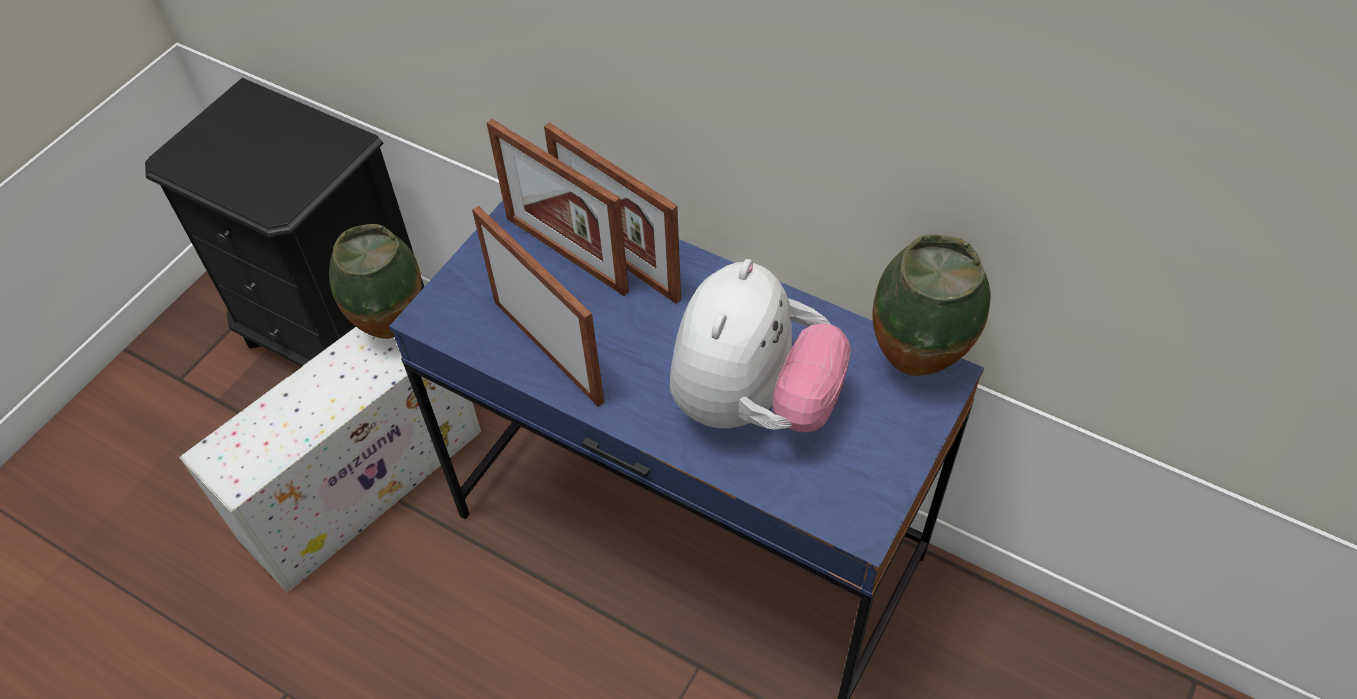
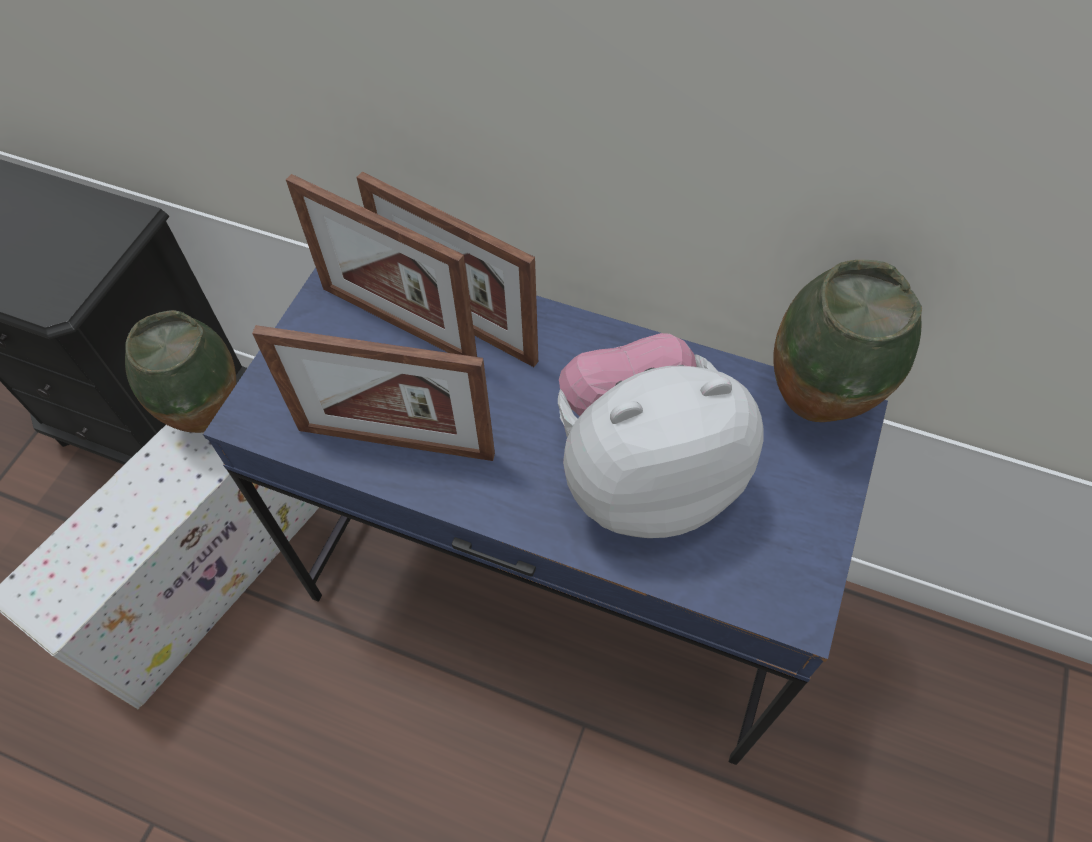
camera: 10 degrees left, 5 degrees up
picture frame [472,206,604,407] -> picture frame turned 150 degrees clockwise [252,325,495,461]
plush toy [670,259,851,432] -> plush toy turned 120 degrees counterclockwise [558,333,764,538]

